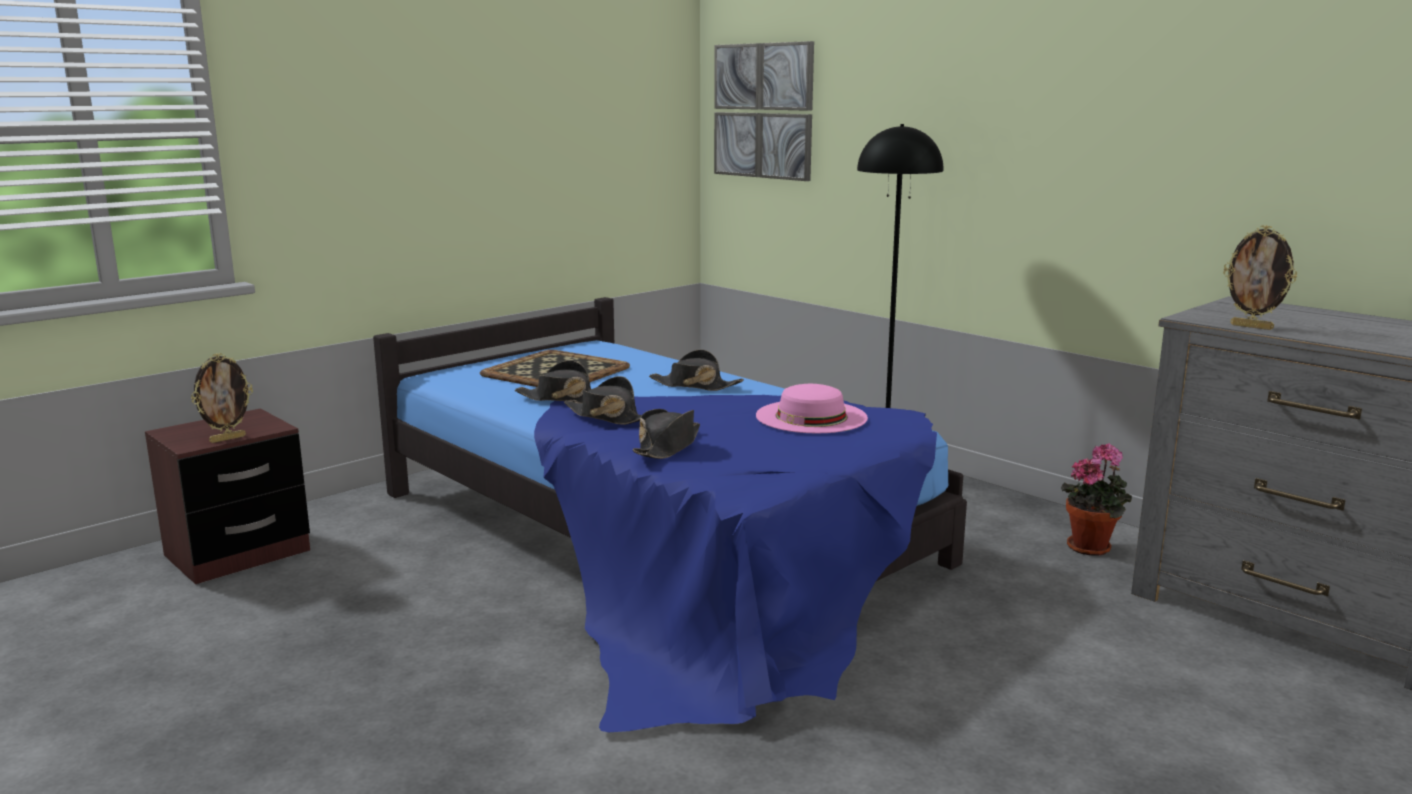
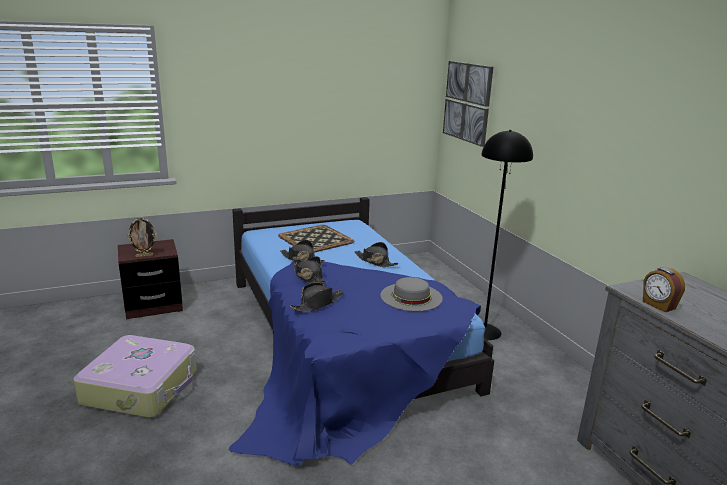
camera: 20 degrees right, 5 degrees up
pink hat [756,384,868,433] -> grey hat [380,277,443,311]
potted plant [1061,443,1132,556] -> none
picture frame [1223,225,1297,330] -> alarm clock [643,267,685,312]
none -> suitcase [73,335,197,418]

